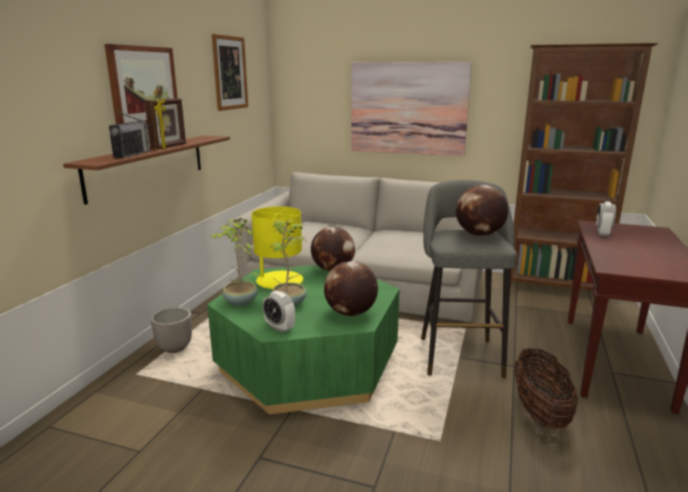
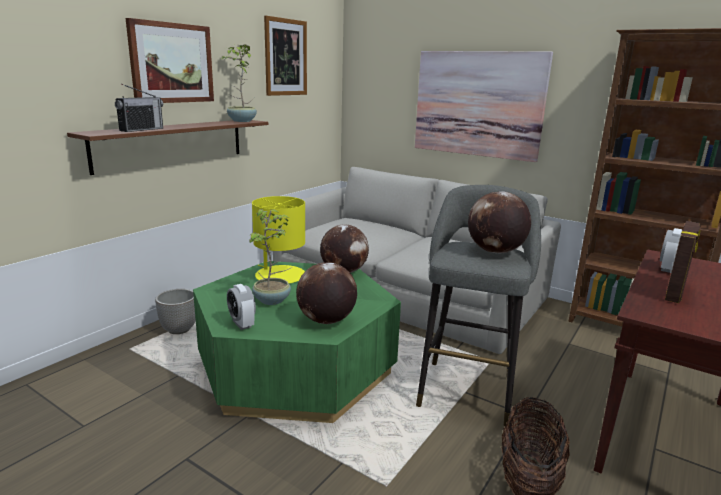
camera: 15 degrees right, 0 degrees up
picture frame [145,98,186,149] -> picture frame moved to [665,221,700,303]
potted plant [211,218,258,306] -> potted plant moved to [221,44,257,122]

